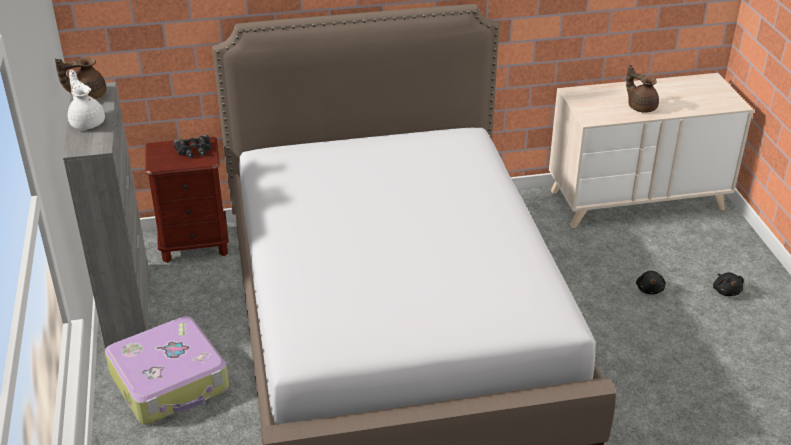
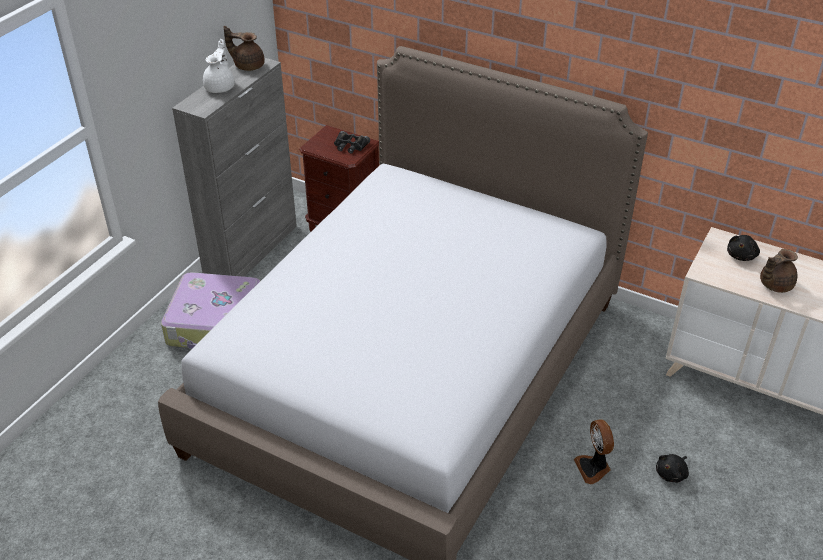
camera: 40 degrees right, 5 degrees up
brown teapot [626,65,659,113] -> brown teapot turned 120 degrees counterclockwise [760,249,798,293]
black plush toy [713,272,744,296] -> black plush toy moved to [727,235,760,261]
none -> fan [574,419,614,484]

